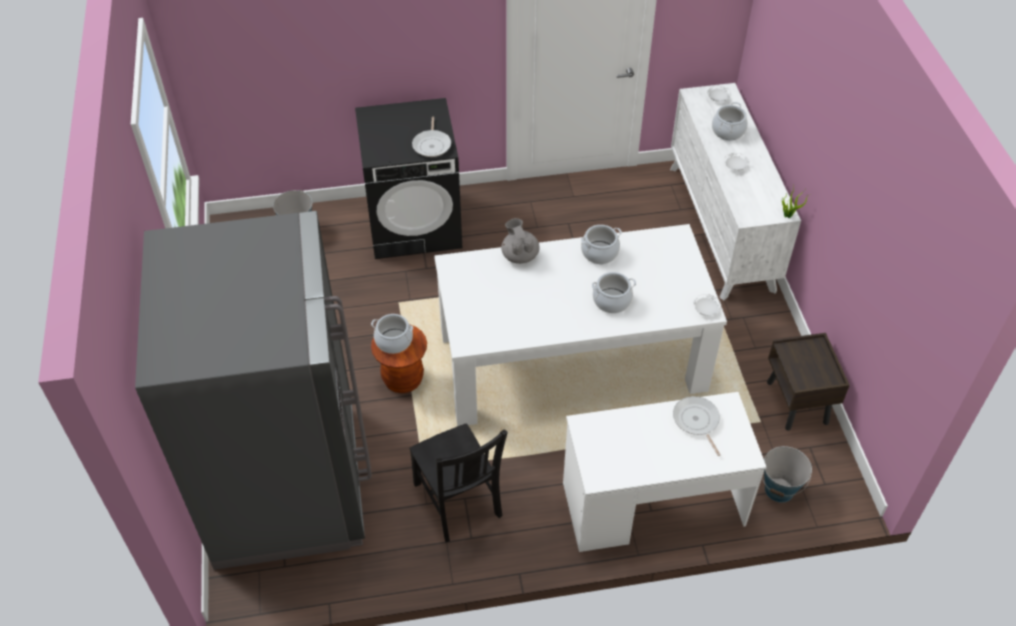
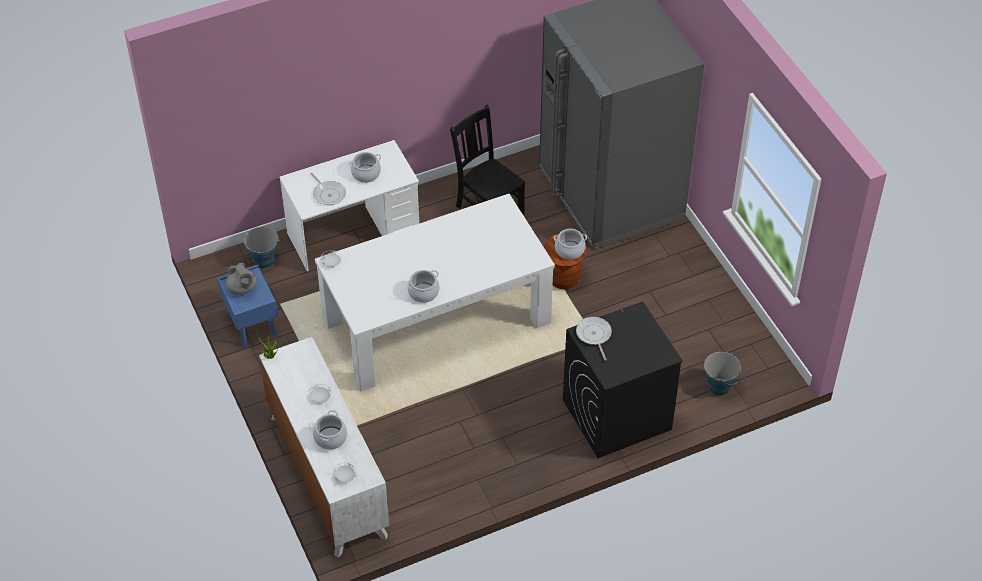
camera: 165 degrees right, 0 degrees up
grey teapot [501,218,540,264] -> grey teapot moved to [226,263,257,295]
cooking pot [592,272,636,313] -> cooking pot moved to [349,152,381,183]
brown nightstand [767,333,850,431] -> blue nightstand [217,265,278,347]

